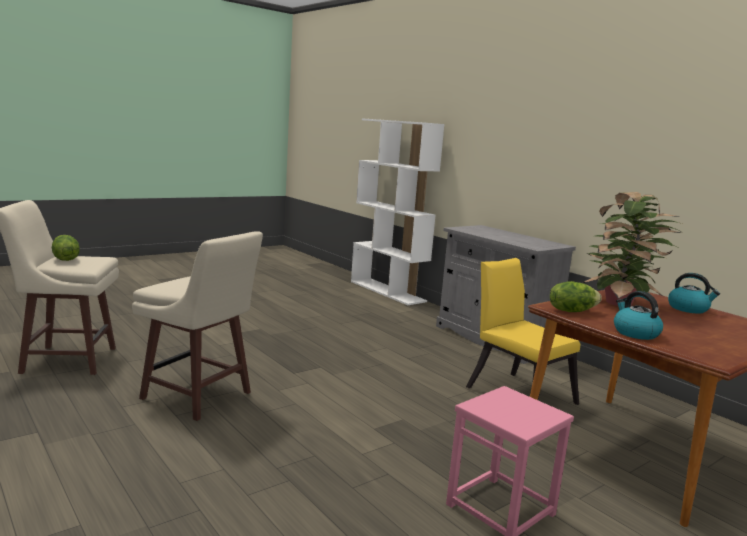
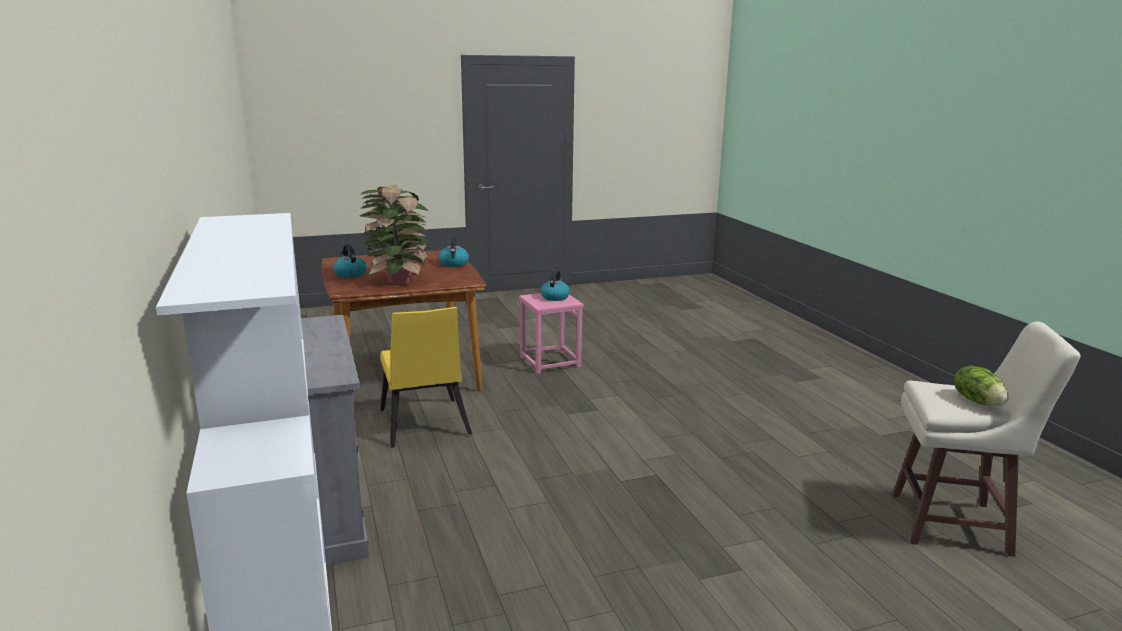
camera: 160 degrees left, 5 degrees up
beige stool [132,231,263,421] -> none
lettuce [550,281,602,312] -> none
none -> kettle [541,270,570,301]

